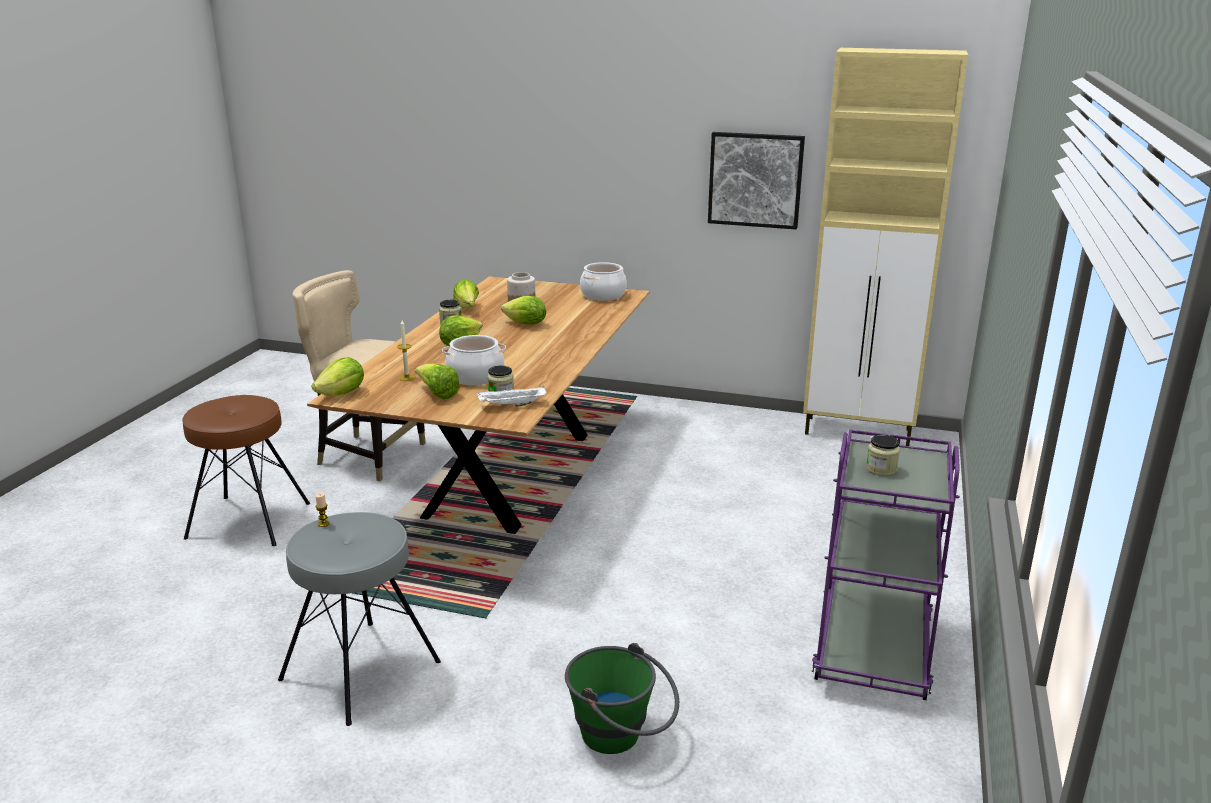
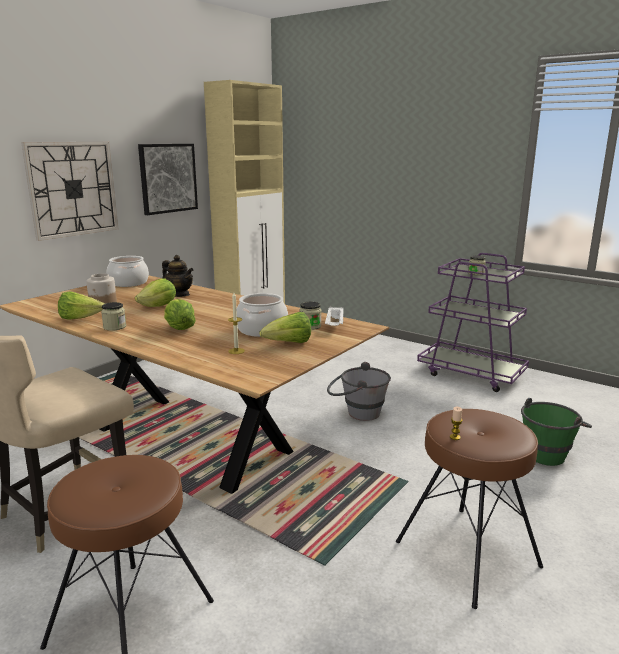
camera: 70 degrees left, 5 degrees down
grey stool [278,512,441,726] -> brown stool [396,409,543,609]
lettuce [311,357,364,396] -> none
none -> wall clock [21,142,118,241]
none -> teapot [162,255,194,297]
none -> grey bucket [327,362,391,421]

